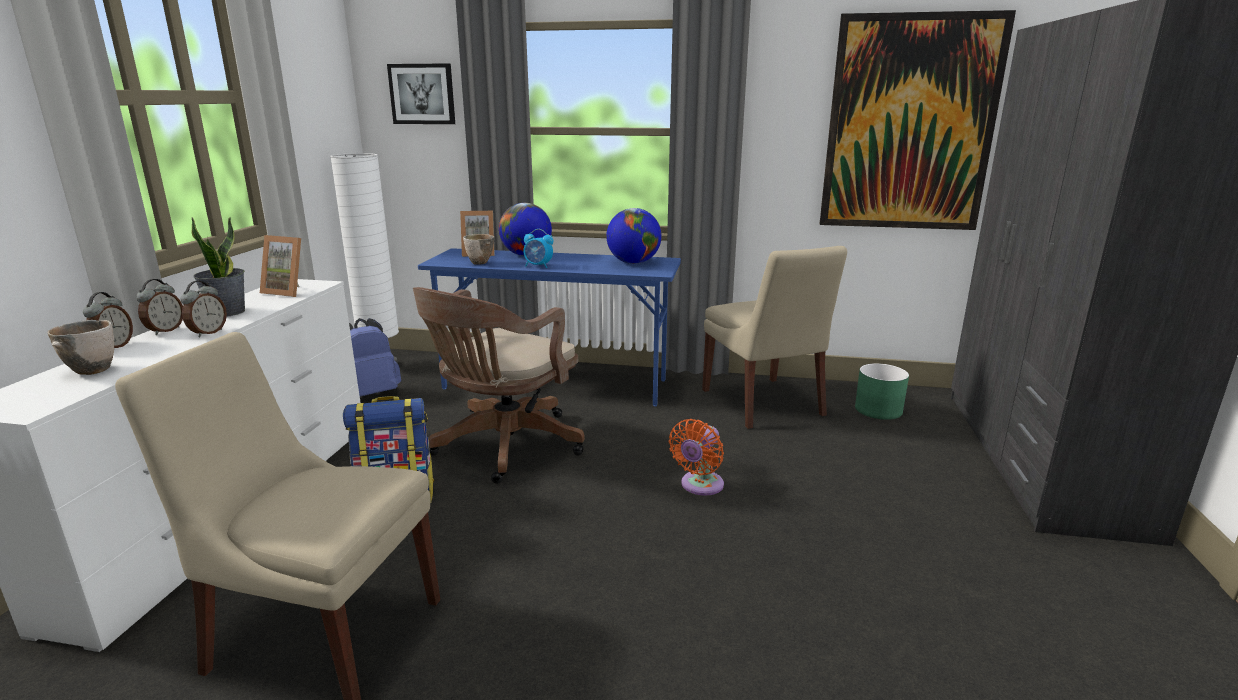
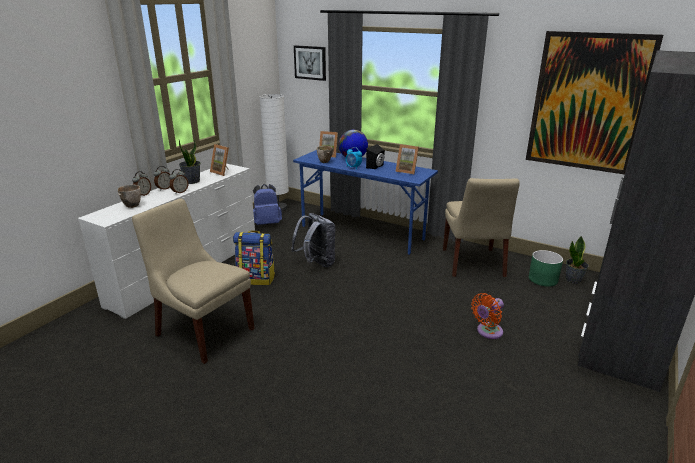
camera: 20 degrees right, 5 degrees up
brown office chair [413,287,585,484] -> grey backpack [291,213,336,267]
globe [606,208,662,264] -> picture frame [395,144,419,174]
orange fan [669,419,724,496] -> orange fan moved to [471,293,504,339]
none -> black speaker [366,144,385,169]
none -> potted plant [565,236,588,284]

